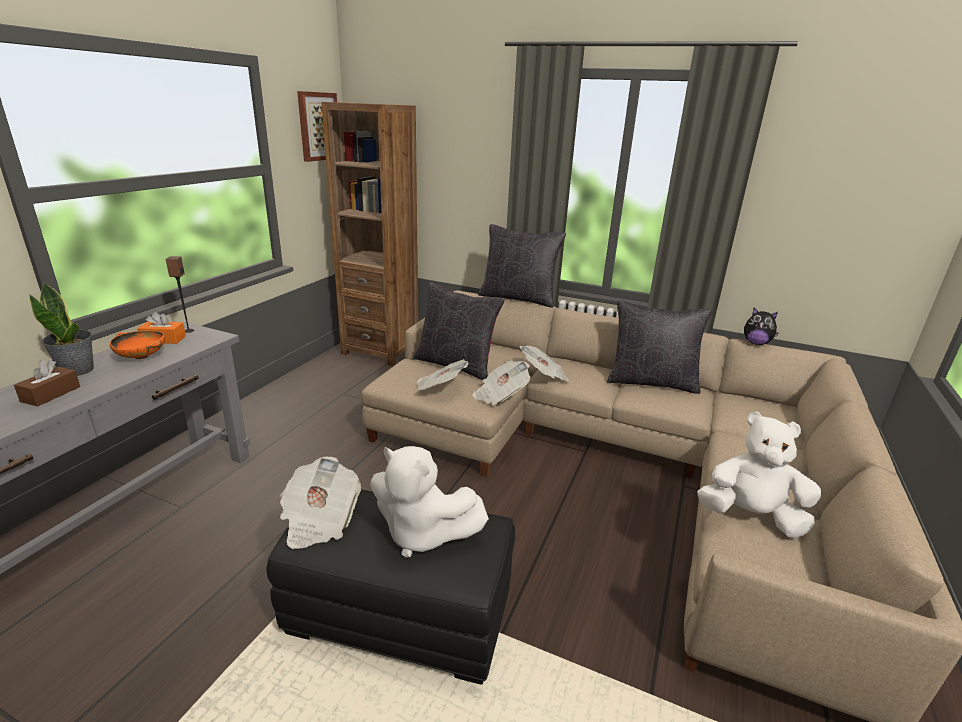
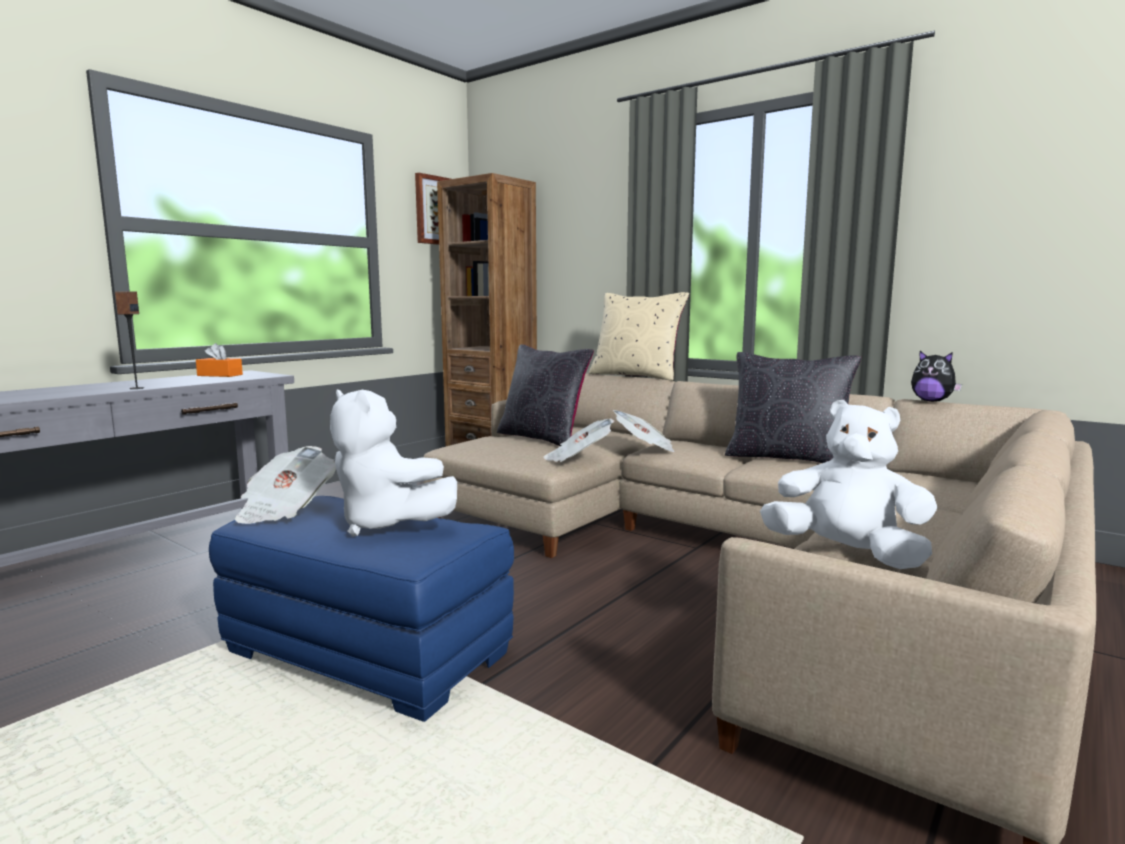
camera: 15 degrees right, 15 degrees down
brown tissue box [14,360,80,407] -> none
potted plant [29,283,94,376] -> none
orange bowl [110,331,165,359] -> none
speaker [166,256,194,333] -> speaker moved to [115,291,144,389]
black ottoman [266,489,515,685] -> blue ottoman [209,496,514,722]
newspaper [417,359,468,392] -> none
black pillow [478,224,566,308] -> beige pillow [589,292,689,381]

